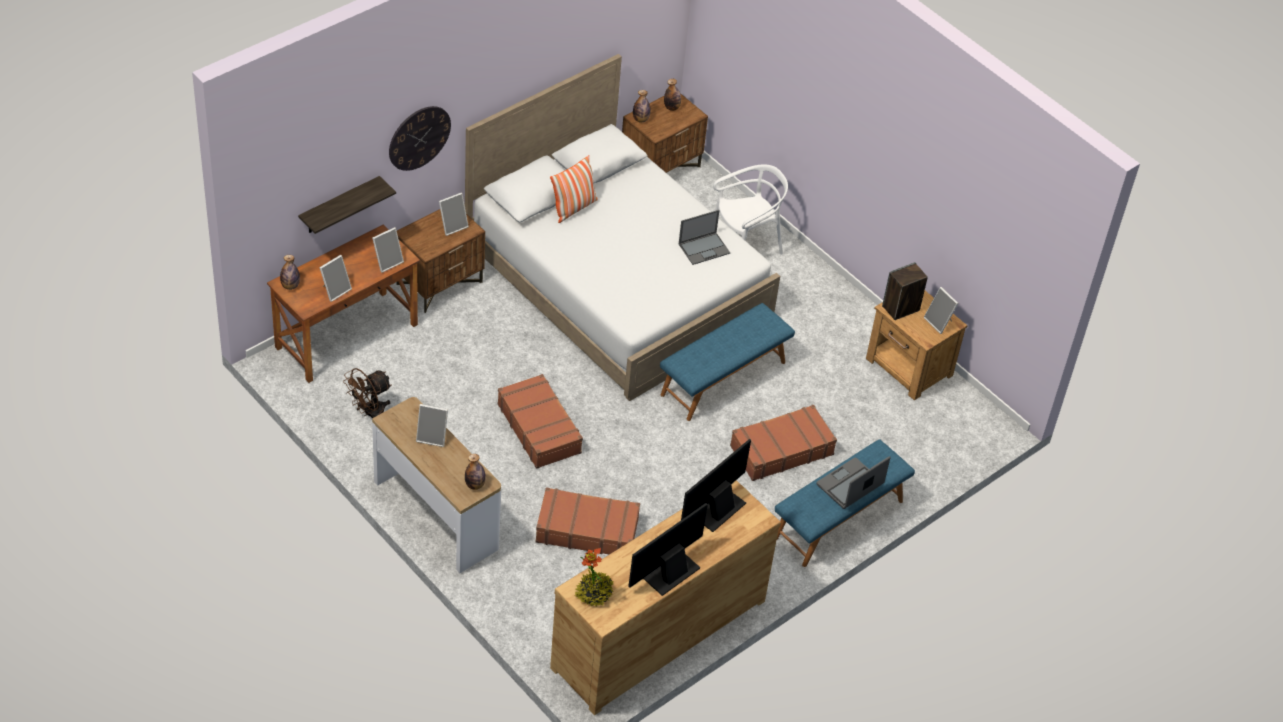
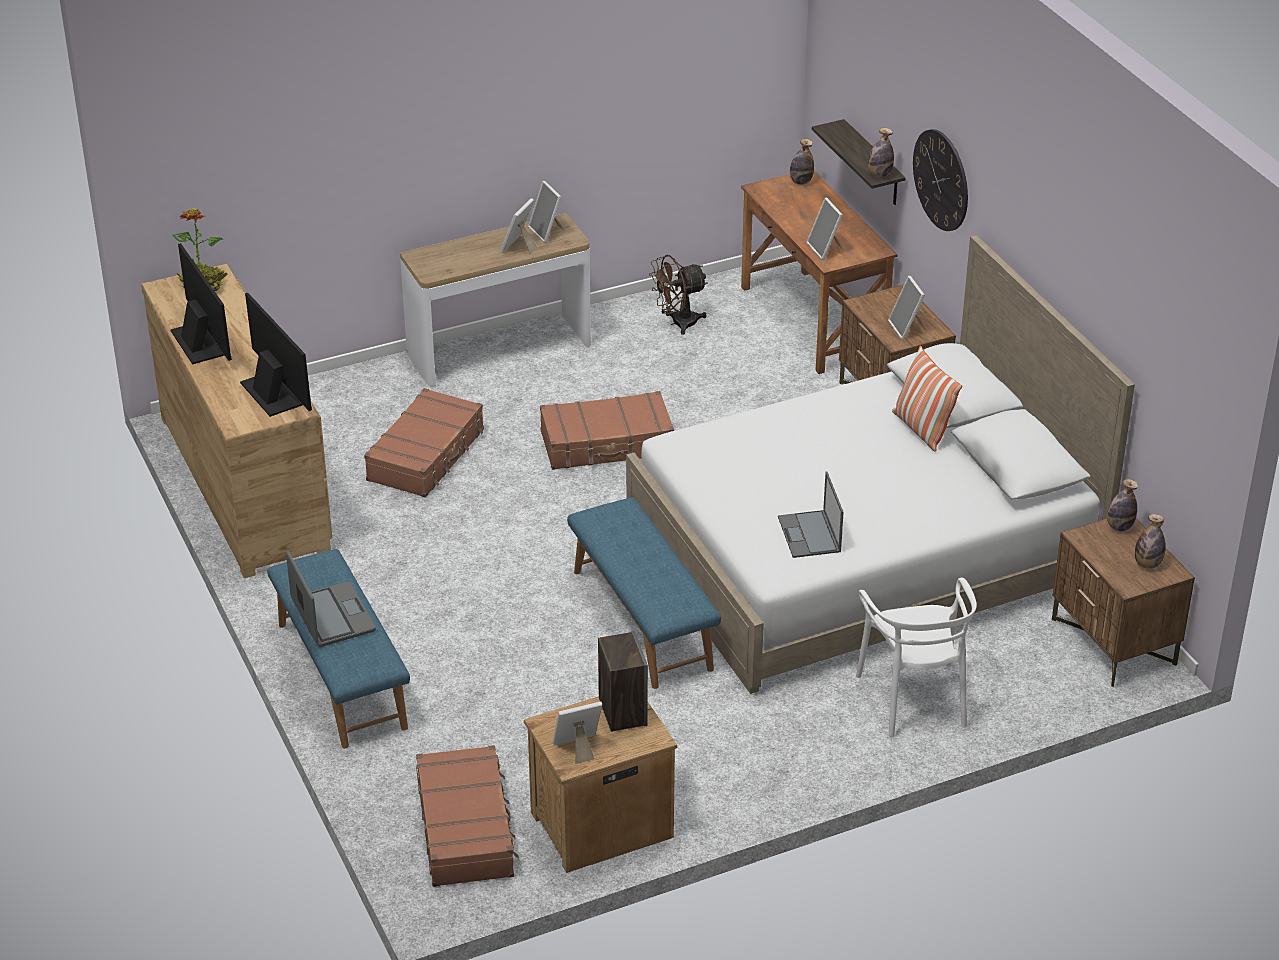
camera: 110 degrees right, 10 degrees down
picture frame [320,255,352,302] -> picture frame moved to [528,181,565,243]
brown fan [343,368,392,418] -> brown fan turned 90 degrees counterclockwise [649,255,707,335]
bottle [465,454,486,490] -> bottle moved to [868,128,894,178]
brown suitcase [730,405,837,481] -> brown suitcase moved to [416,745,519,887]

